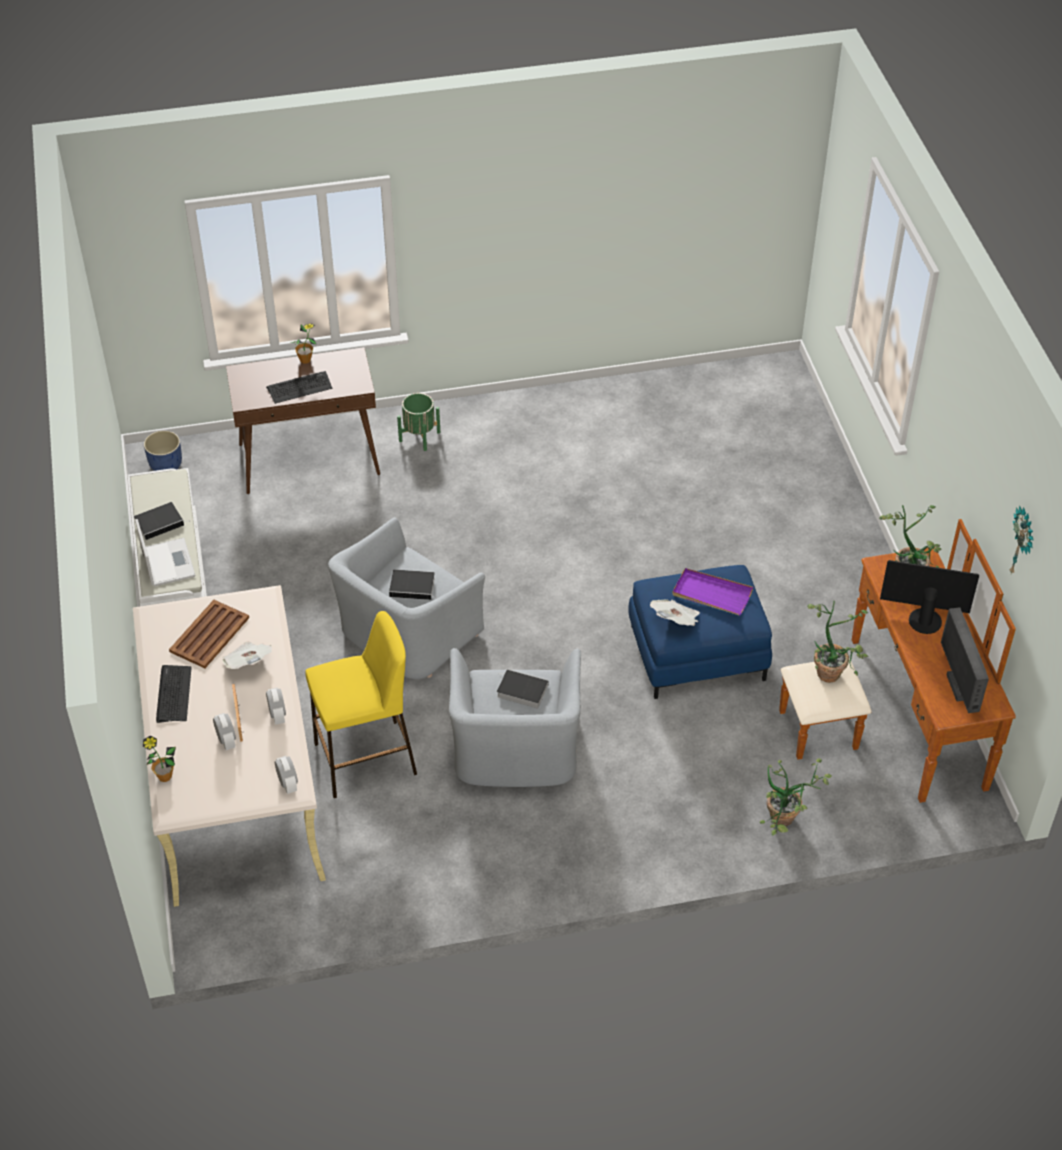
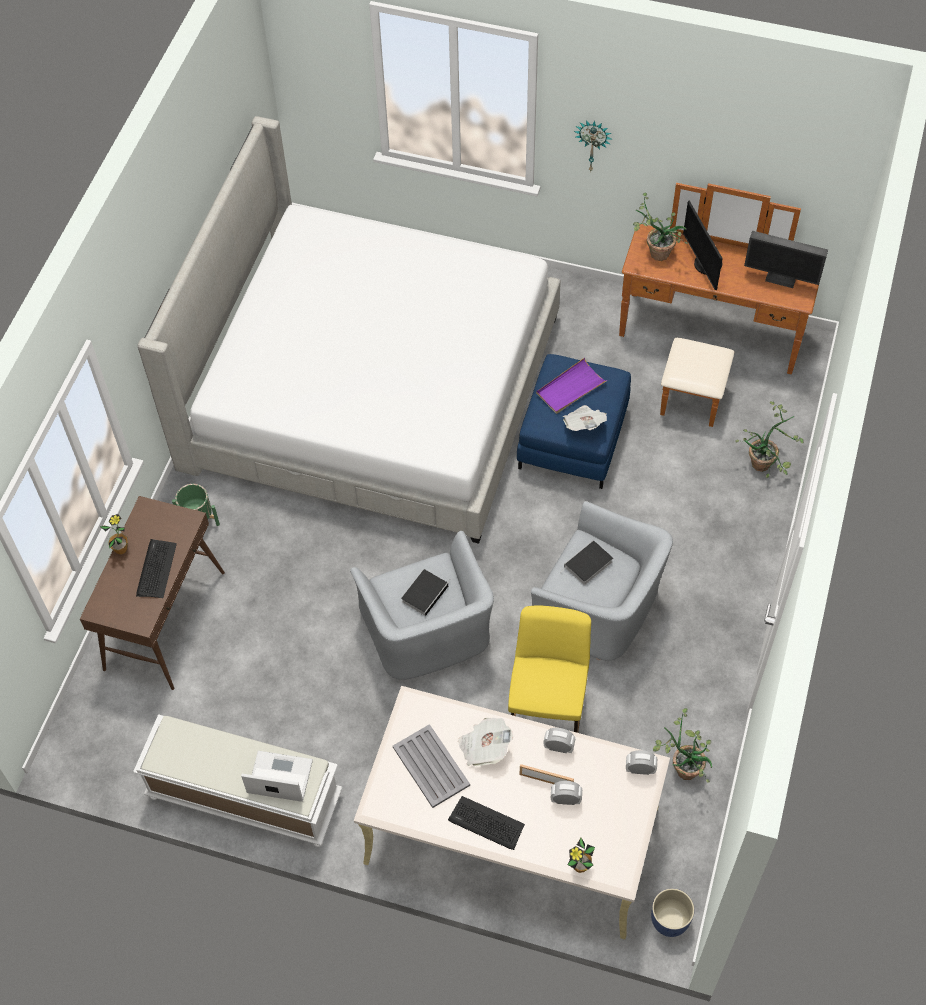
camera: 60 degrees left, 10 degrees up
book [134,502,191,540] -> none
blue planter [144,431,182,471] -> blue planter moved to [651,888,694,937]
brown tray [169,600,249,668] -> grey tray [393,724,470,808]
potted plant [807,601,868,683] -> potted plant moved to [653,708,712,783]
monitor [880,560,979,634] -> monitor turned 60 degrees counterclockwise [683,200,723,290]
wall clock [1009,506,1034,574] -> wall clock moved to [574,120,612,172]
none -> bed [137,116,561,544]

